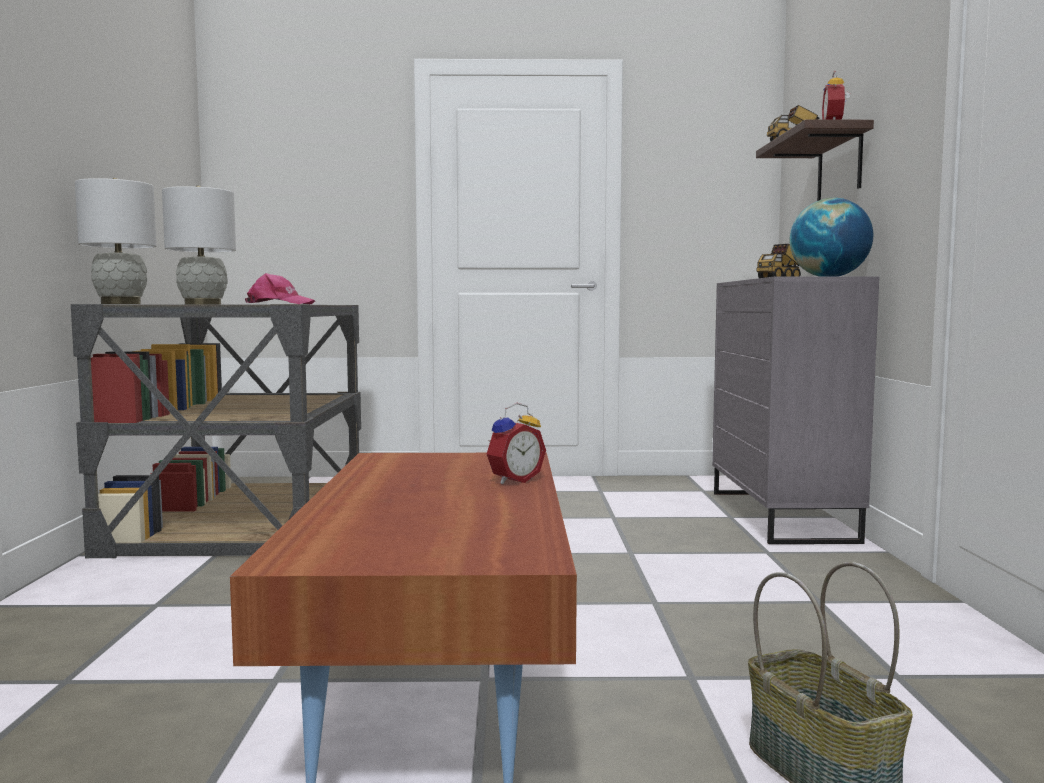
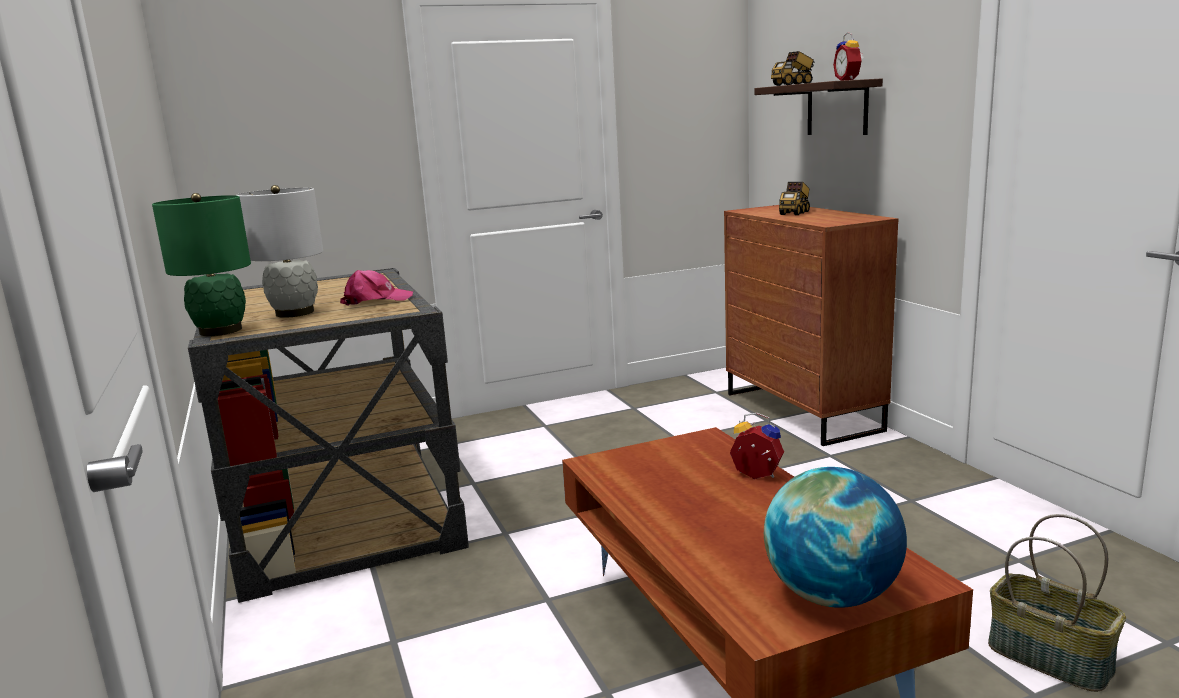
camera: 20 degrees left, 10 degrees up
white table lamp [75,178,156,304] -> green table lamp [152,193,251,336]
alarm clock [487,403,546,484] -> alarm clock turned 90 degrees counterclockwise [730,413,784,479]
grey dresser [712,276,879,544] -> brown dresser [724,205,899,446]
globe [790,198,873,277] -> globe moved to [764,467,907,608]

